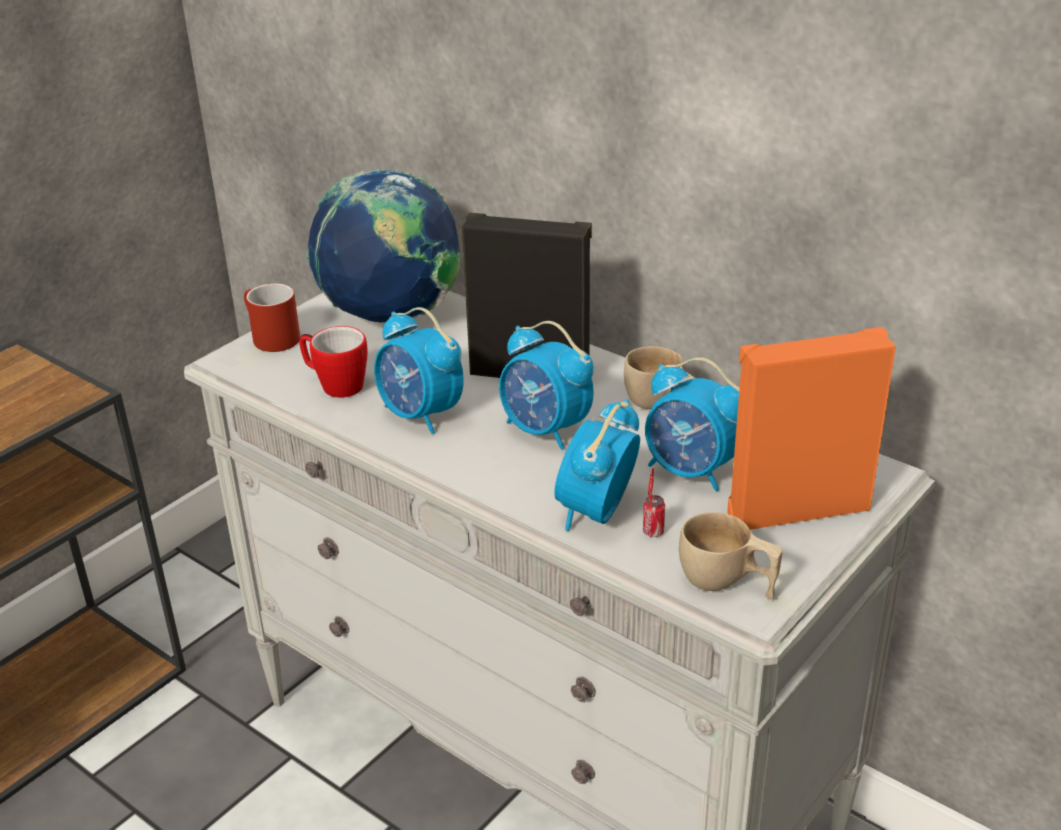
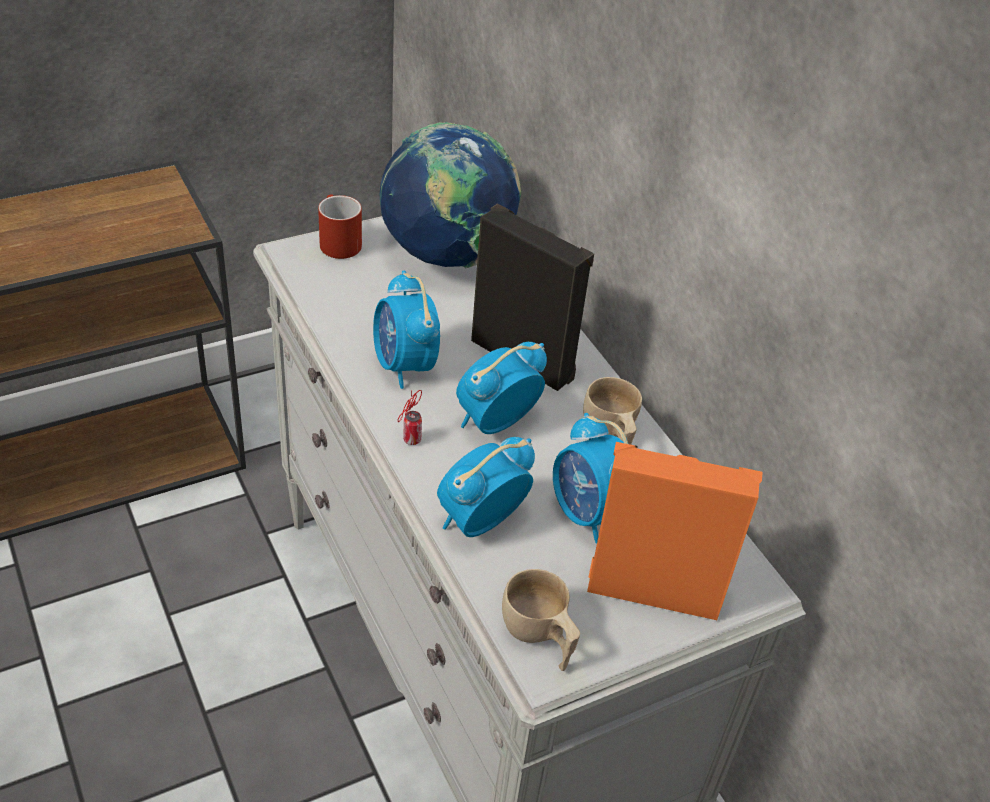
camera: 20 degrees right, 10 degrees up
mug [299,326,368,398] -> none
alarm clock [499,321,594,450] -> alarm clock turned 75 degrees clockwise [456,342,547,434]
can [643,468,665,537] -> can moved to [398,390,422,445]

